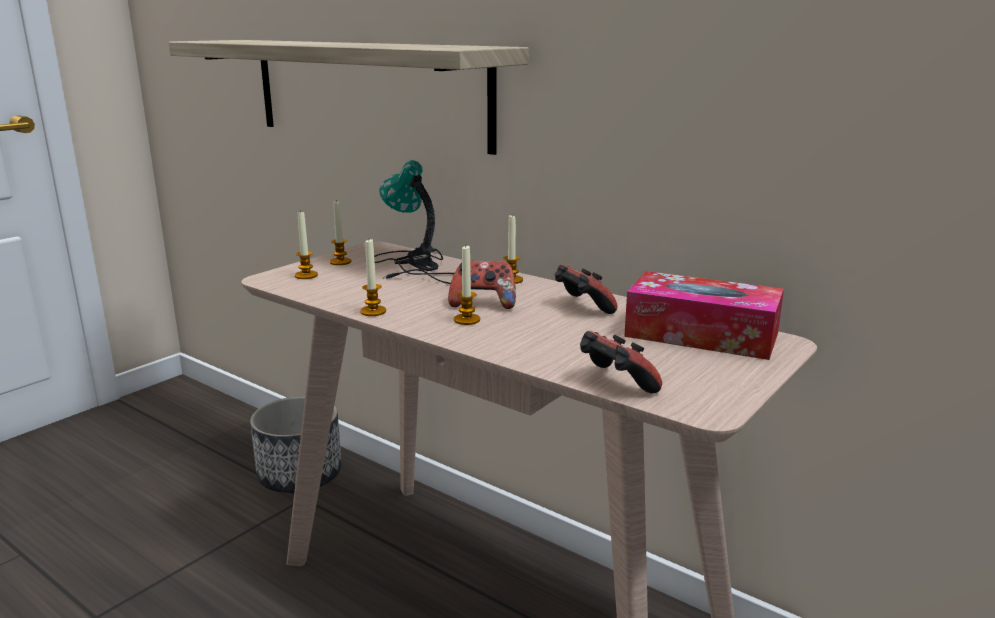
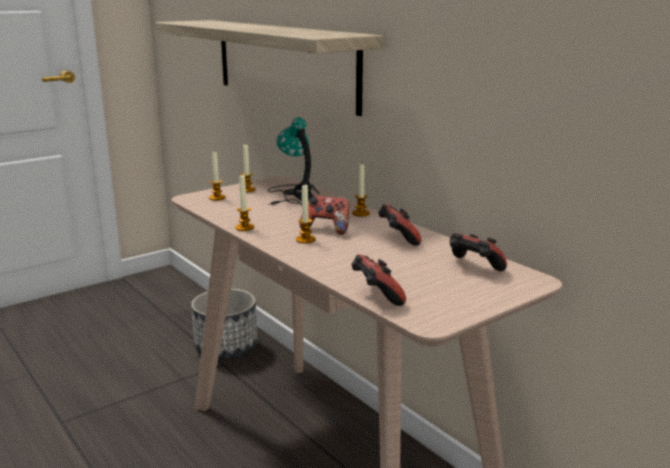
camera: 15 degrees right, 0 degrees up
tissue box [624,271,784,360] -> game controller [450,232,507,271]

